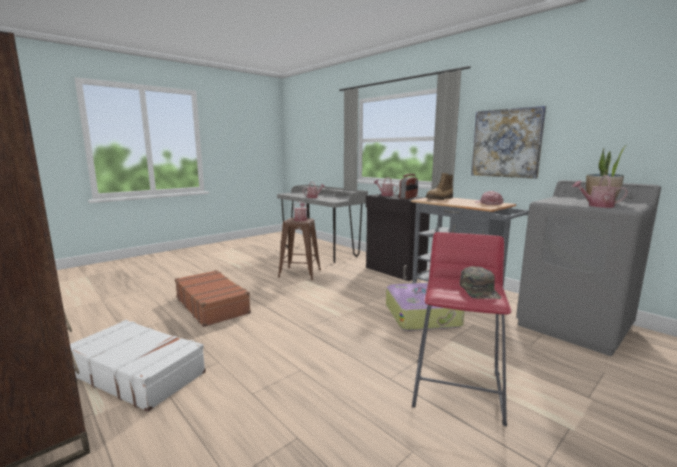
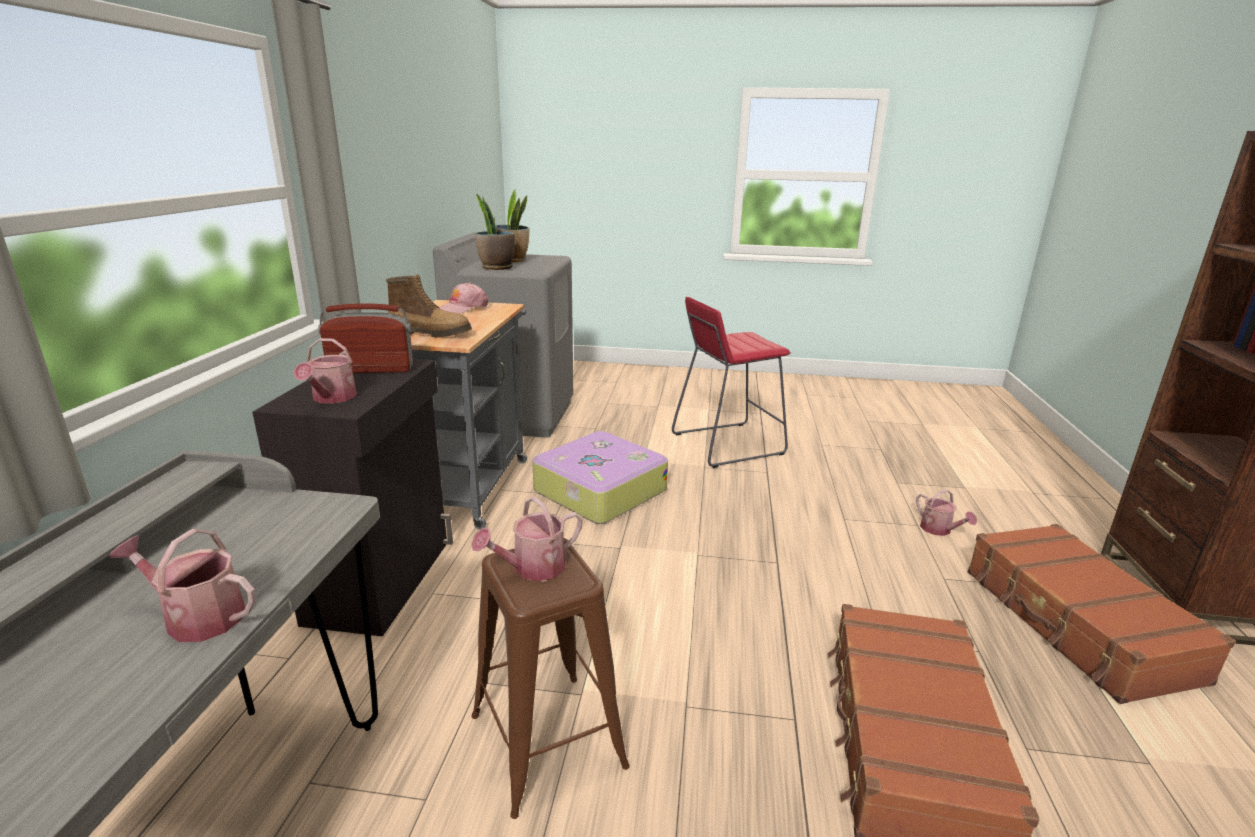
camera: 130 degrees left, 10 degrees up
white suitcase [70,320,206,412] -> brown suitcase [968,524,1236,704]
green cap [460,266,501,299] -> none
picture [471,106,546,179] -> none
watering can [572,175,628,208] -> watering can moved to [916,489,977,536]
none -> potted plant [475,194,515,270]

